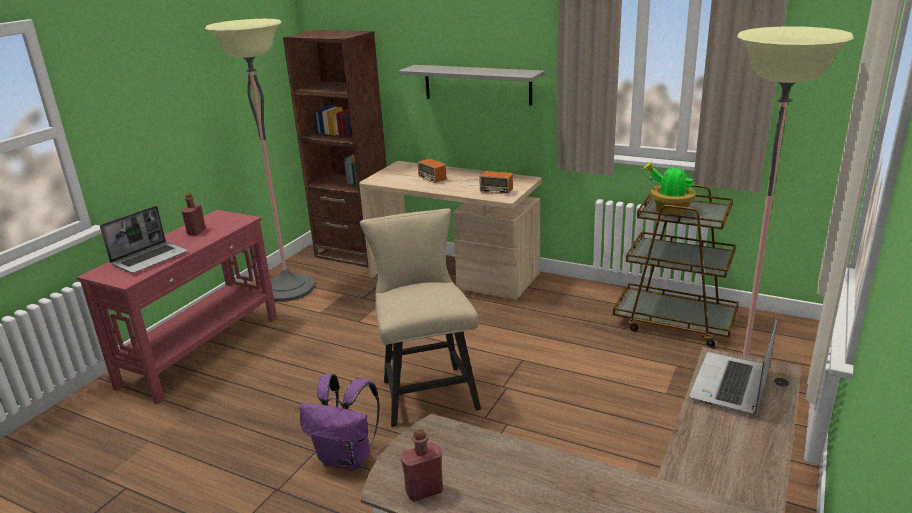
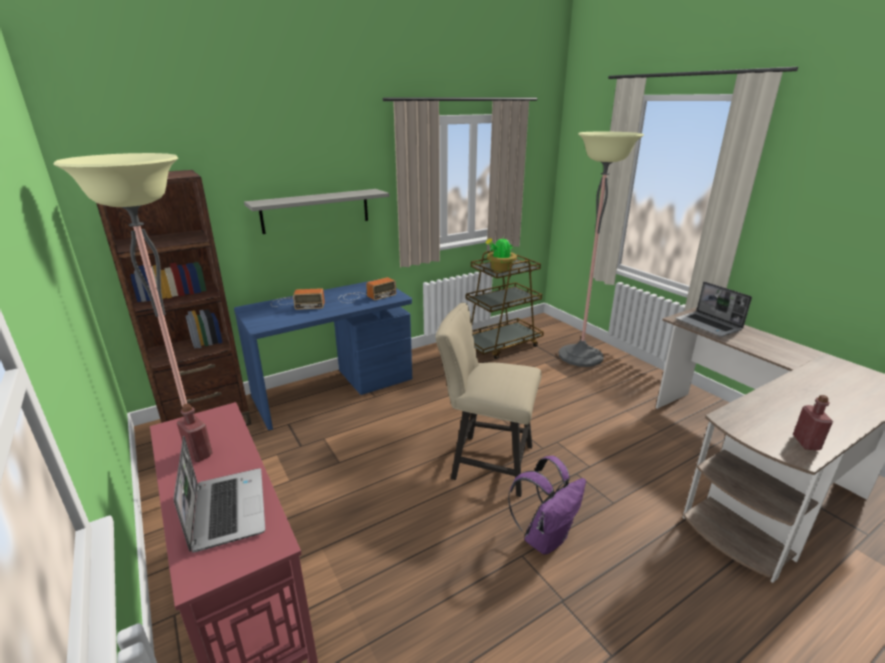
camera: 60 degrees left, 0 degrees up
beige desk [359,161,542,300] -> blue desk [234,280,412,430]

